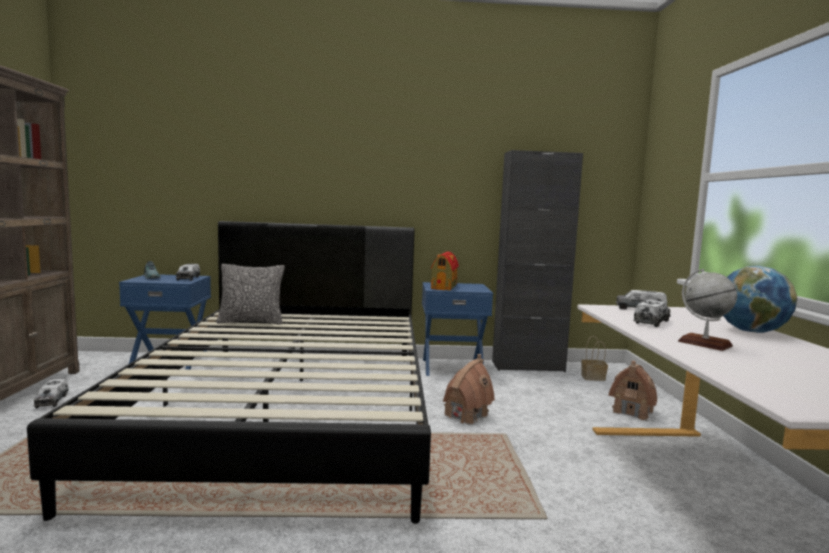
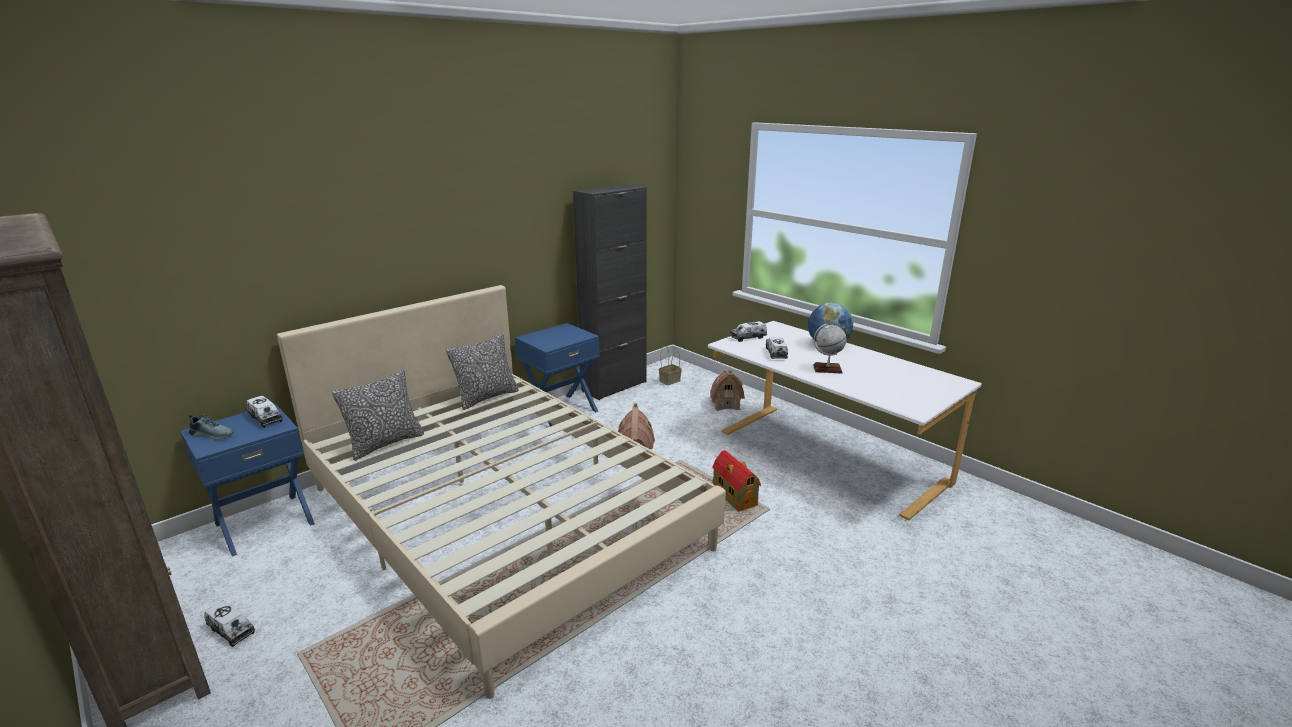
camera: 40 degrees left, 15 degrees up
black bed [27,221,431,524] -> beige bed [277,285,726,699]
toy house [431,252,459,290] -> toy house moved to [712,450,761,512]
none -> pillow [446,334,519,410]

